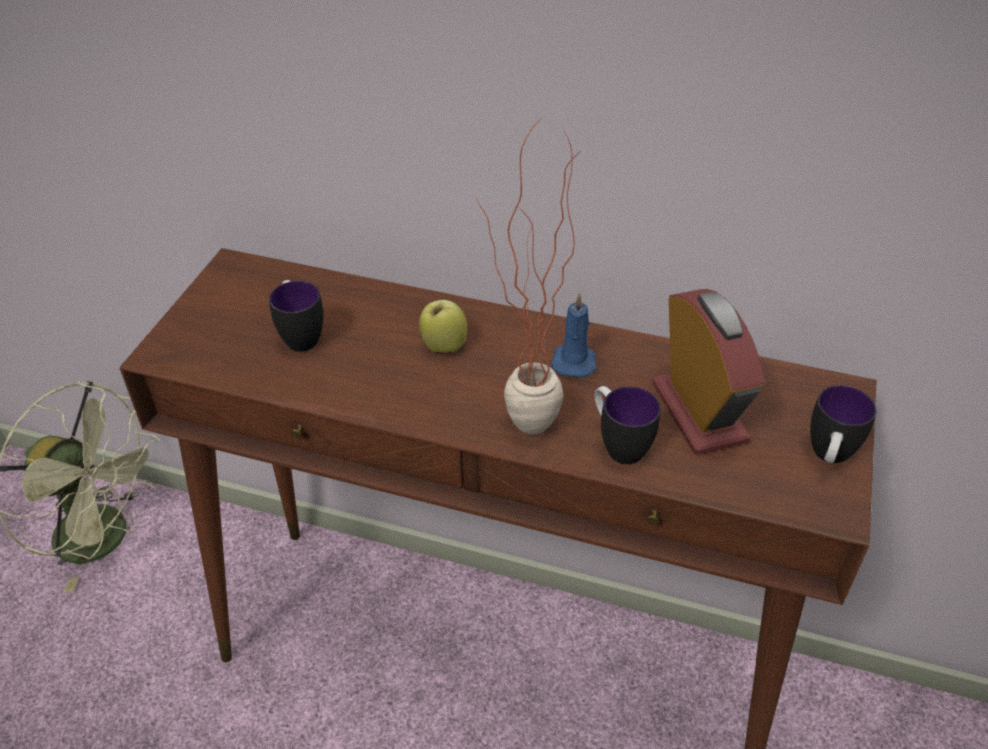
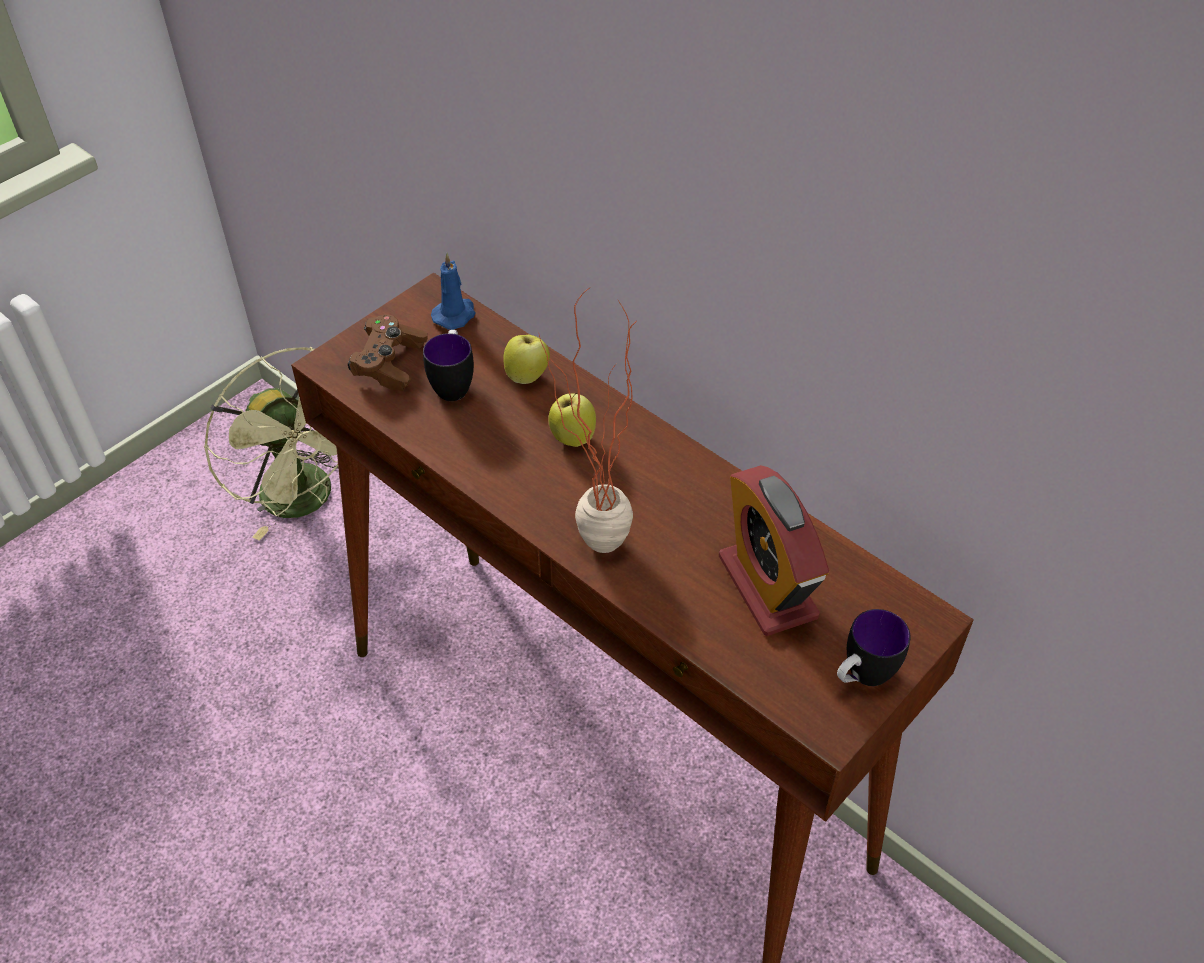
camera: 25 degrees right, 5 degrees up
blue candle [551,293,596,378] -> blue candle moved to [431,253,476,330]
mug [594,386,661,464] -> none
alarm clock [652,289,766,455] -> alarm clock turned 150 degrees clockwise [719,465,829,636]
none -> brown game controller [347,314,428,391]
none -> apple [503,335,550,384]

